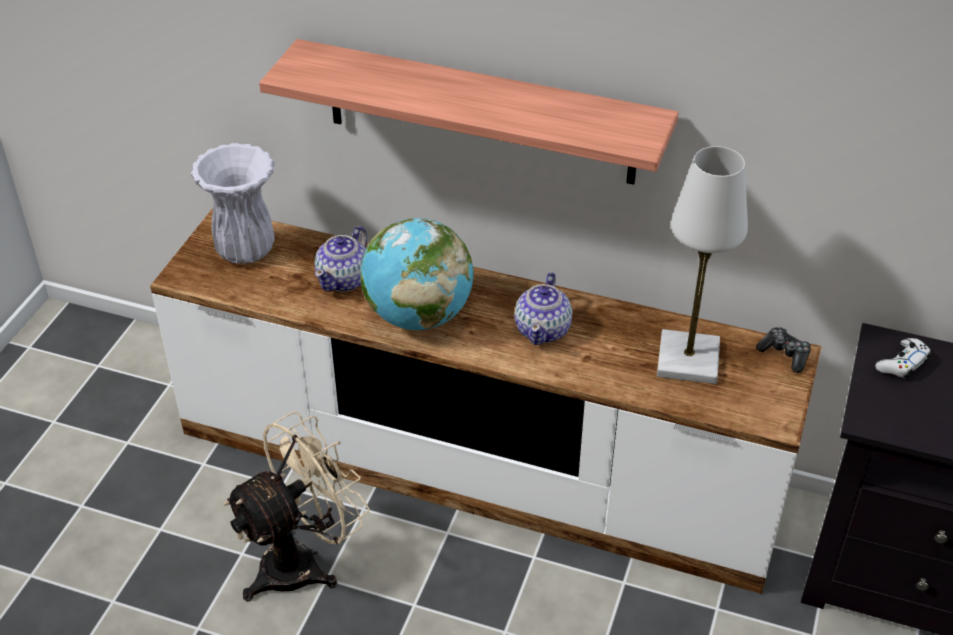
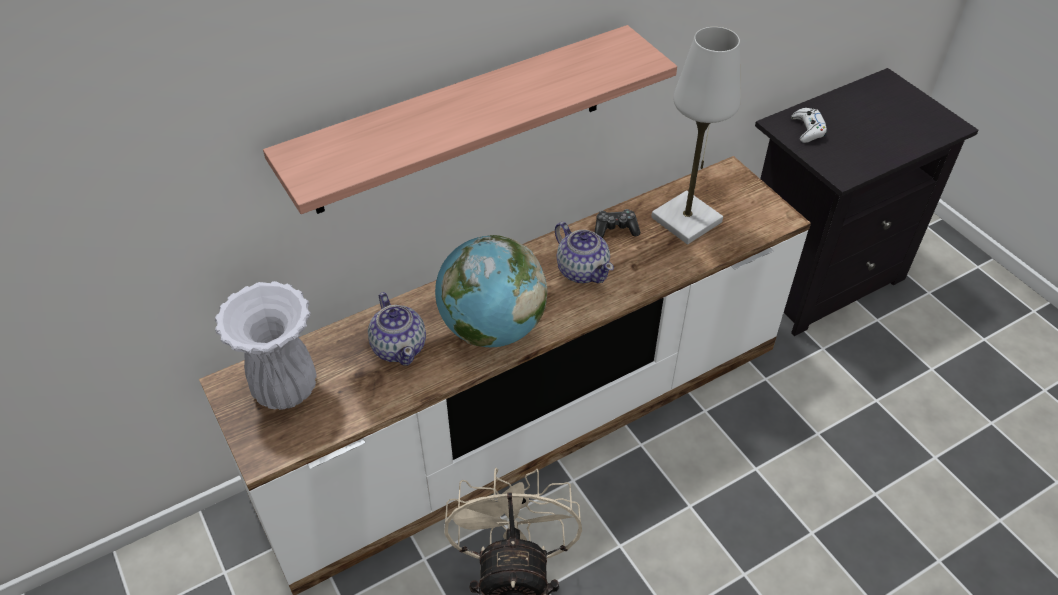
camera: 50 degrees left, 5 degrees up
game controller [756,327,811,373] -> game controller moved to [594,209,640,238]

